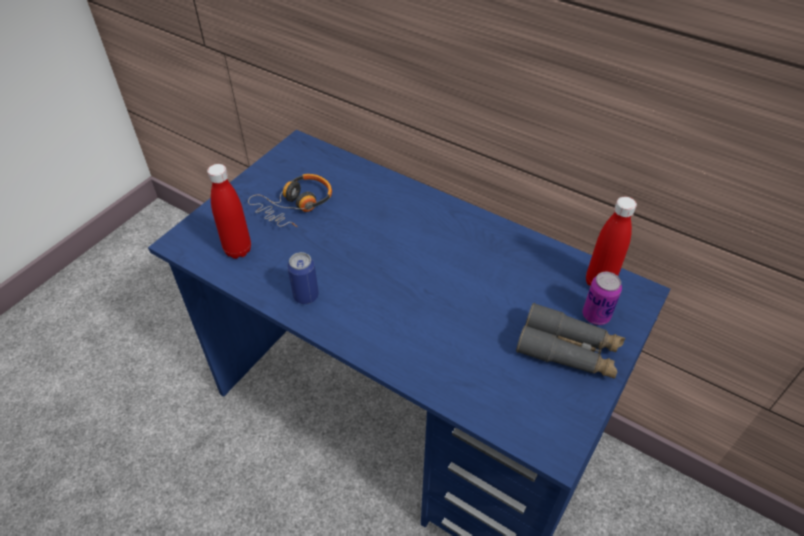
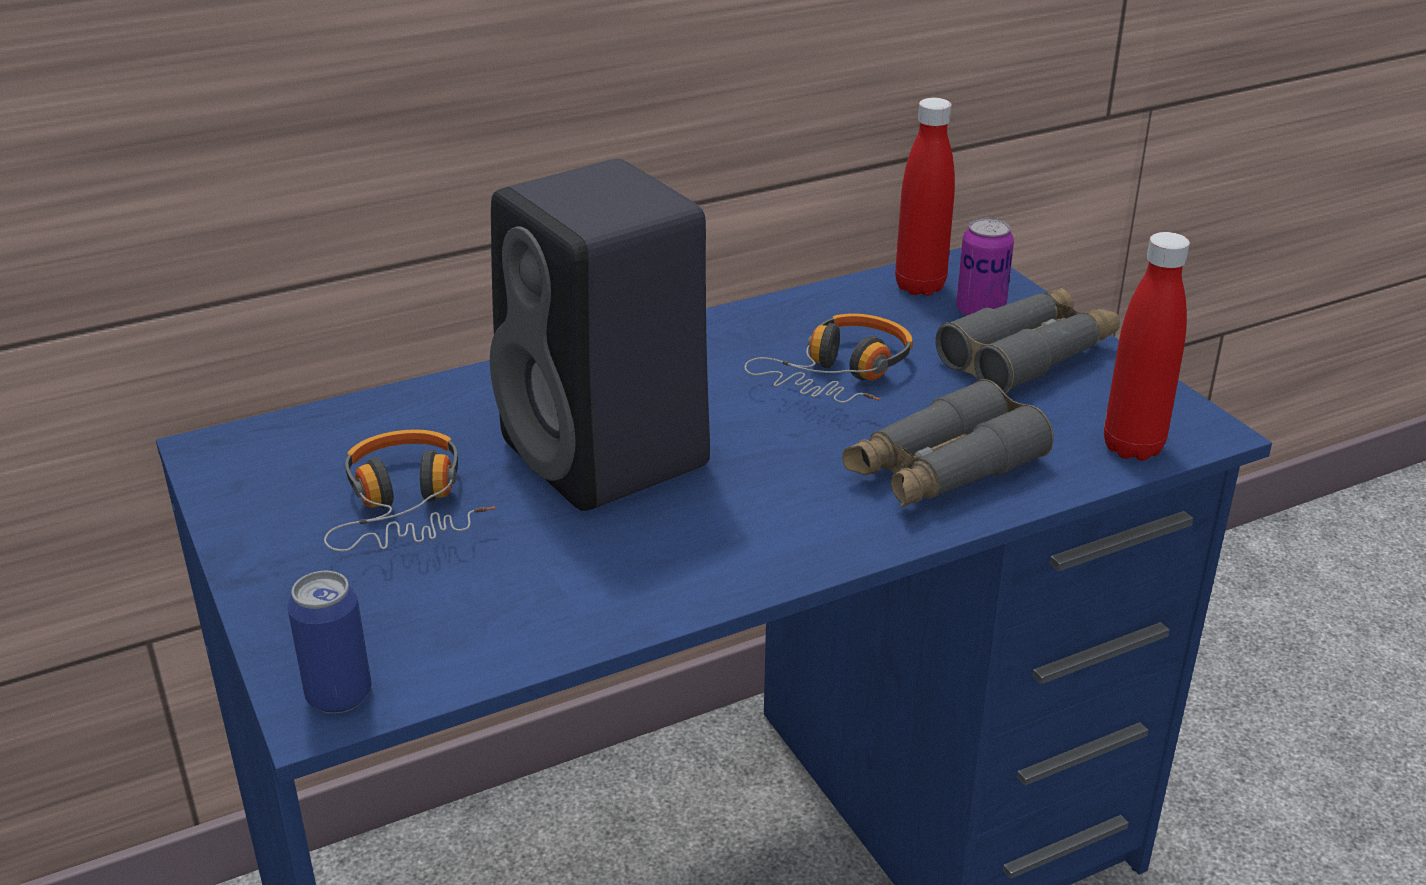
camera: 60 degrees left, 15 degrees down
red bottle [207,164,251,259] -> red bottle moved to [1104,232,1190,461]
can [287,252,319,304] -> can moved to [287,571,371,714]
none -> black speaker [490,159,710,511]
none -> headphones [744,313,913,403]
none -> grey binoculars [842,379,1054,508]

